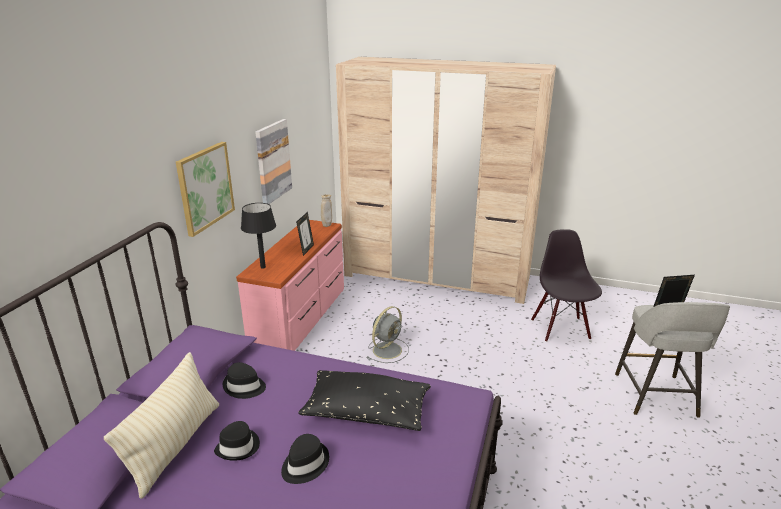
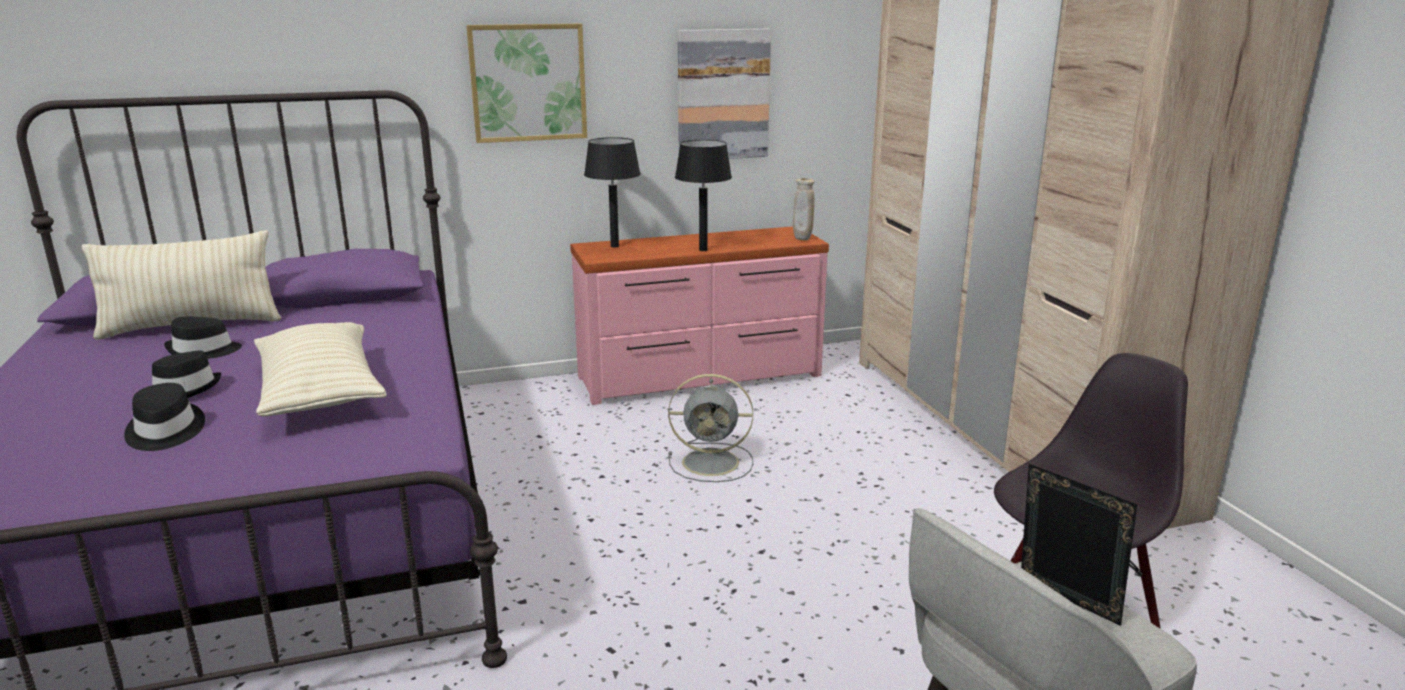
camera: 55 degrees right, 5 degrees down
black hat [223,362,266,399] -> black hat moved to [124,383,205,451]
picture frame [296,212,314,256] -> black table lamp [675,140,732,251]
black pillow [298,370,431,431] -> beige pillow [254,322,387,416]

